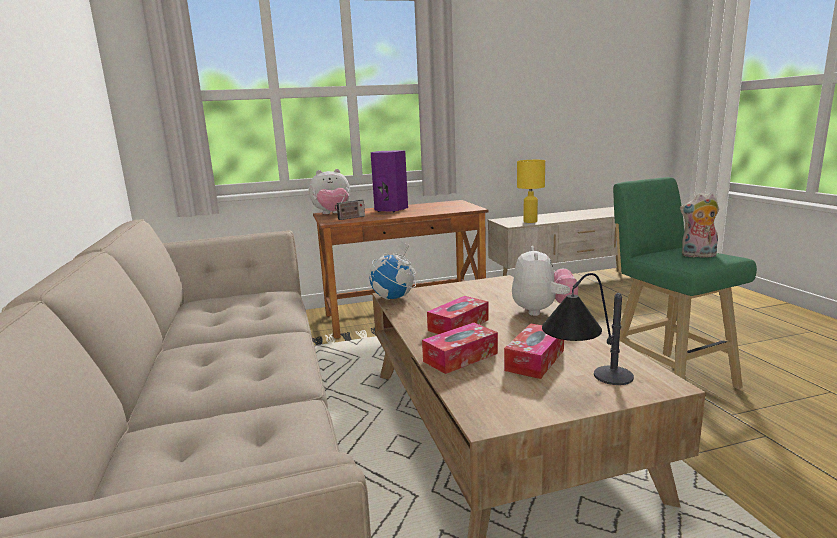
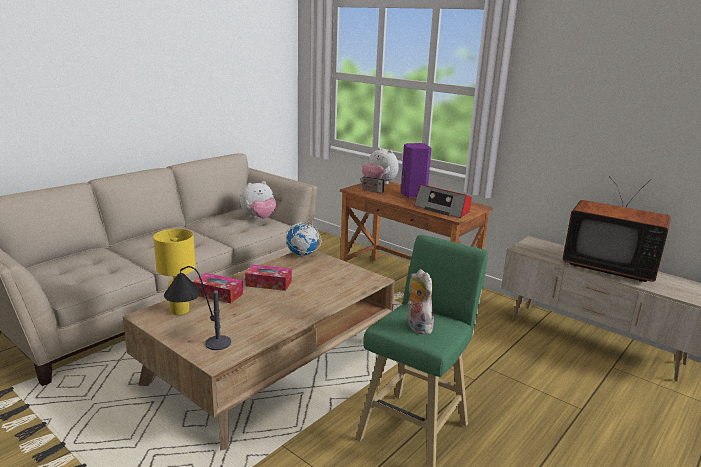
camera: 55 degrees right, 5 degrees up
tissue box [504,323,564,379] -> none
plush toy [512,246,578,316] -> plush toy moved to [240,181,276,218]
yellow table lamp [517,160,545,223] -> yellow table lamp moved to [153,229,196,315]
none -> radio [414,184,472,218]
none -> television [563,176,671,282]

